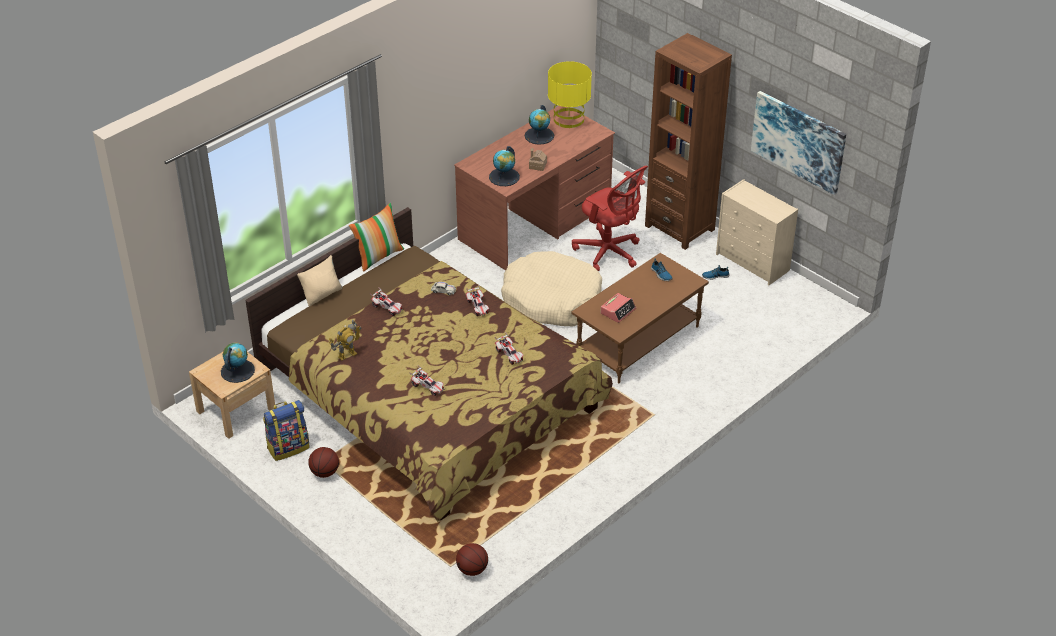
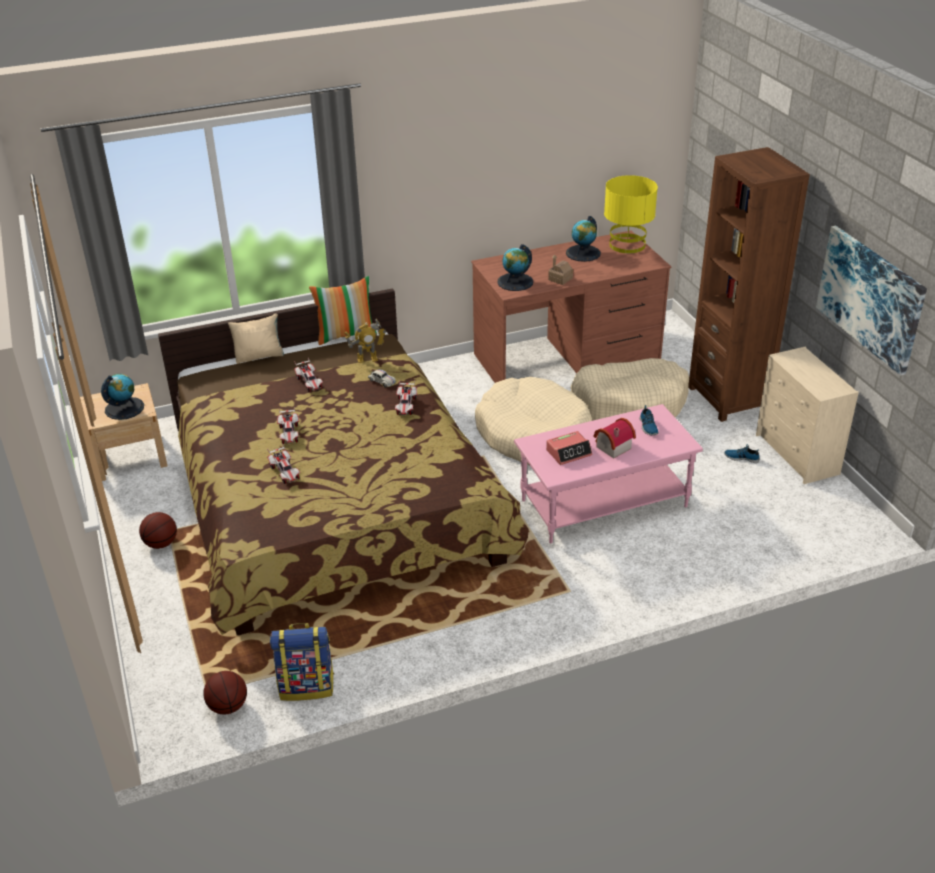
camera: 25 degrees right, 5 degrees down
backpack [263,400,310,461] -> backpack moved to [270,623,334,701]
toy robot [329,319,362,361] -> toy robot moved to [345,318,386,363]
toy car [495,332,524,365] -> toy car moved to [277,406,299,444]
brown coffee table [571,253,709,383] -> pink coffee table [514,404,703,543]
red office chair [572,166,648,271] -> beige dog bed [571,358,689,421]
none -> toy house [593,418,636,458]

